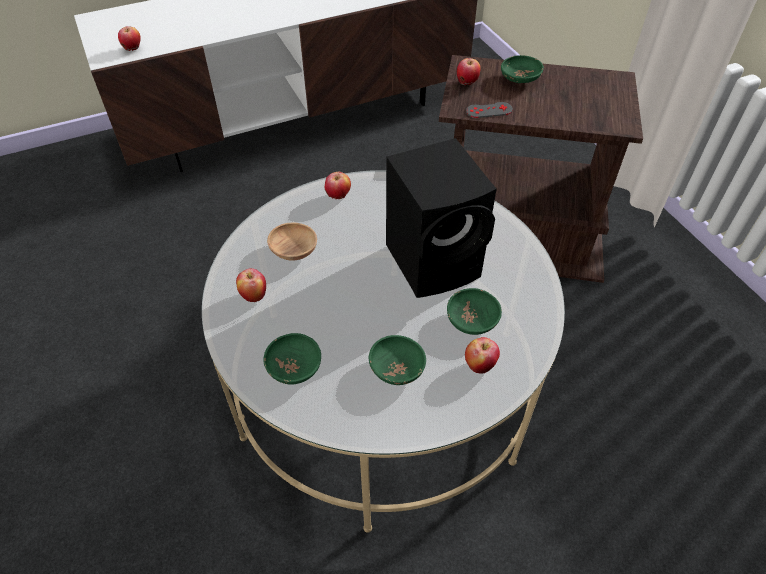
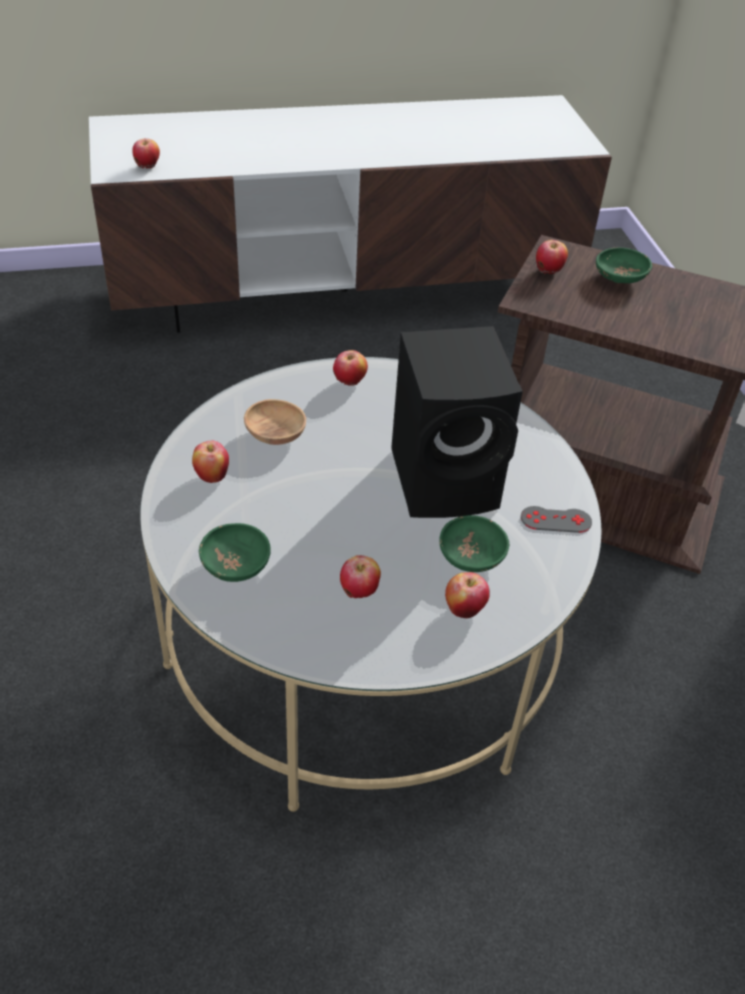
camera: 10 degrees right, 5 degrees down
green bowl [369,335,426,385] -> apple [340,555,381,598]
grey game controller [466,102,513,118] -> grey game controller moved to [521,506,592,533]

